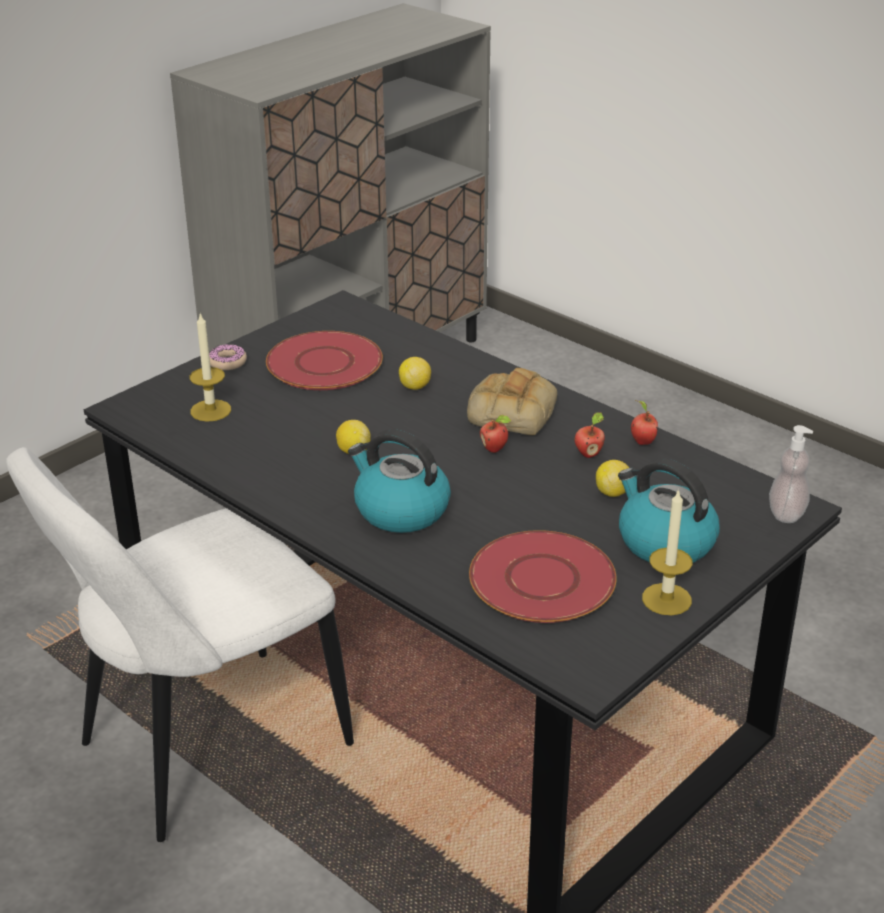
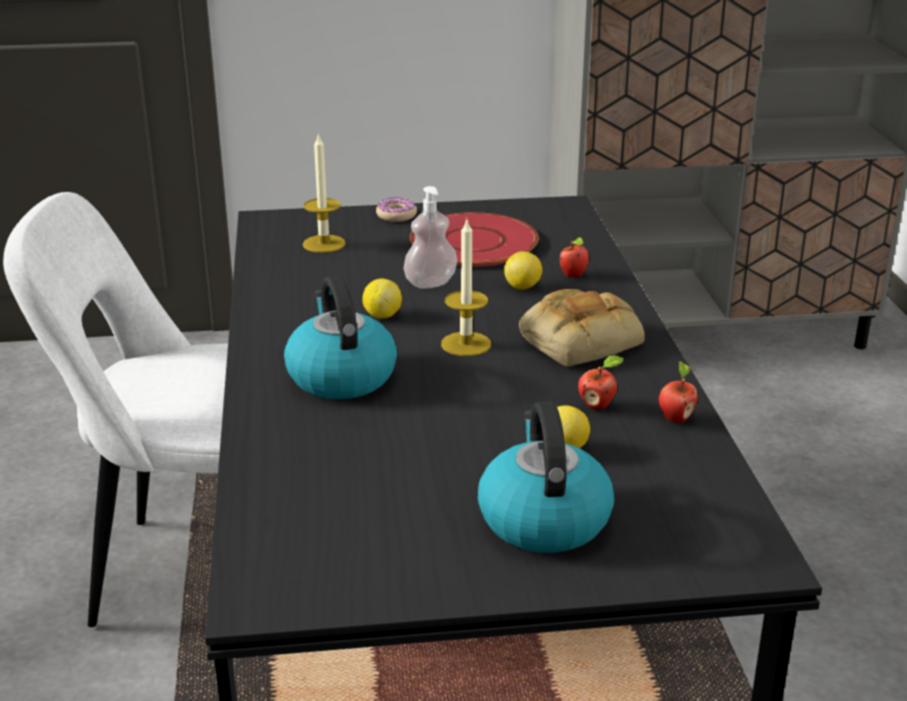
camera: 40 degrees right, 5 degrees down
red plate [469,530,617,623] -> none
apple [480,415,511,453] -> apple moved to [560,237,589,278]
candle [642,489,692,615] -> candle moved to [441,217,491,356]
soap dispenser [769,425,813,523] -> soap dispenser moved to [403,186,457,289]

